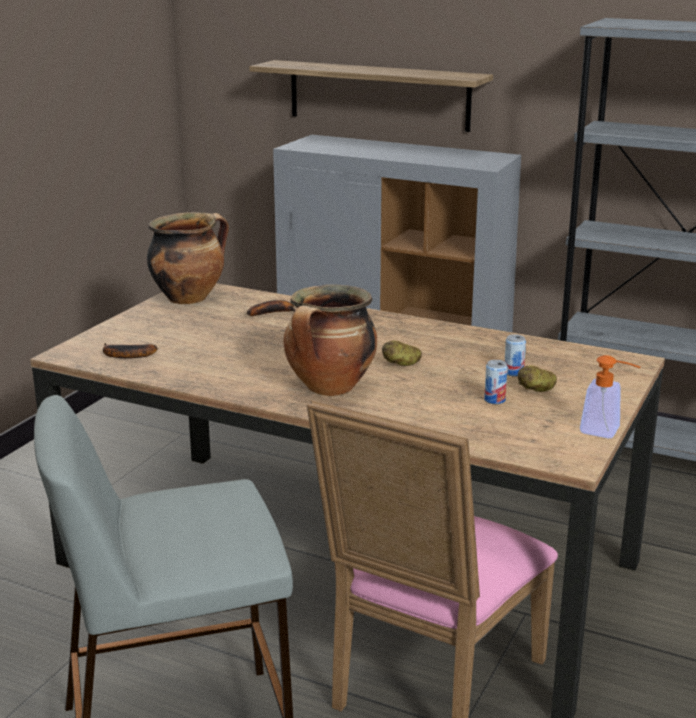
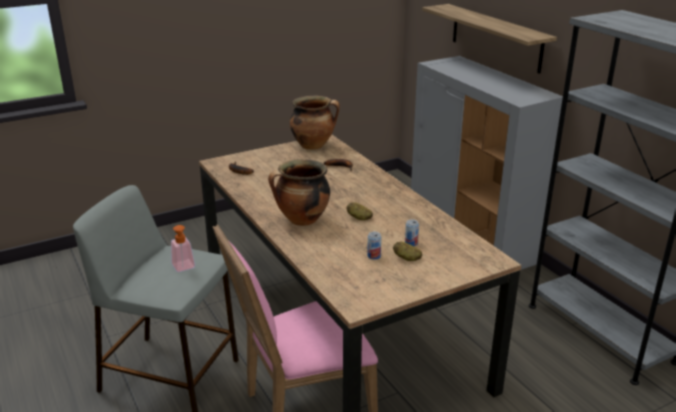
camera: 35 degrees right, 5 degrees up
soap dispenser [580,355,640,438] -> soap dispenser moved to [171,225,195,272]

